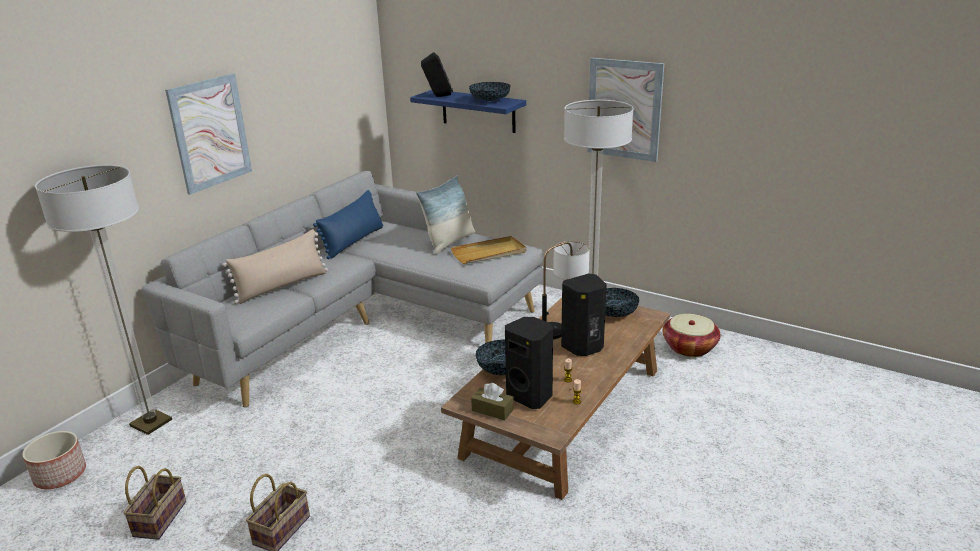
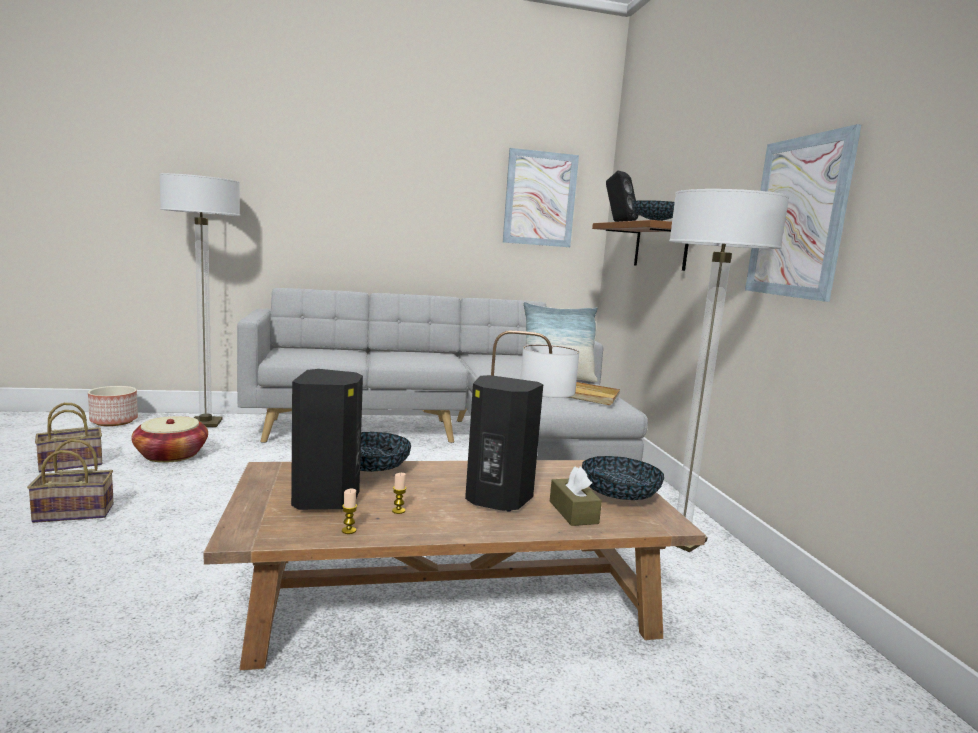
camera: 45 degrees right, 15 degrees down
picture [165,73,252,195] -> picture moved to [503,148,579,247]
beige pillow [223,229,328,304] -> none
blue pillow [313,190,383,259] -> none
blue shelf [410,90,526,133] -> brown shelf [592,220,689,271]
brown tissue box [471,383,514,420] -> brown tissue box moved to [550,467,602,526]
basket [663,314,720,357] -> basket moved to [131,416,208,463]

